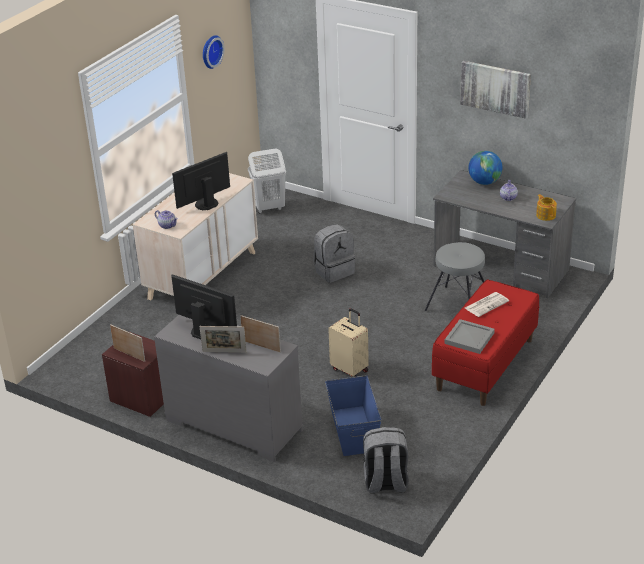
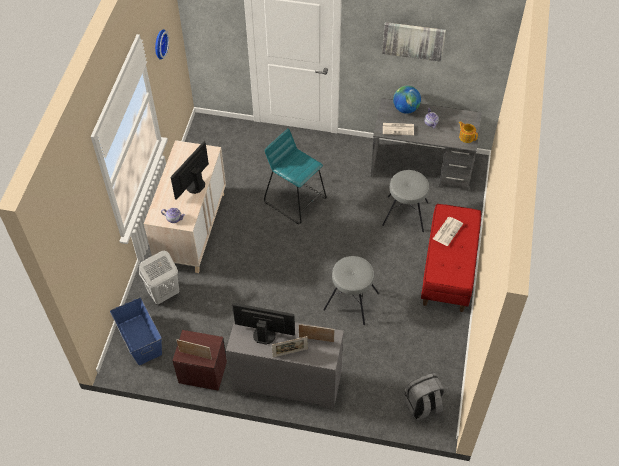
camera: 20 degrees left, 20 degrees up
white laundry basket [248,148,286,213] -> white laundry basket moved to [139,251,179,304]
grey backpack [313,224,355,283] -> turquoise stool [264,128,327,224]
blue storage box [325,375,381,456] -> blue storage box moved to [110,297,162,365]
beige suitcase [328,308,369,377] -> grey stool [323,256,379,325]
grey tray [445,319,495,354] -> none
none -> newspaper [383,123,414,135]

